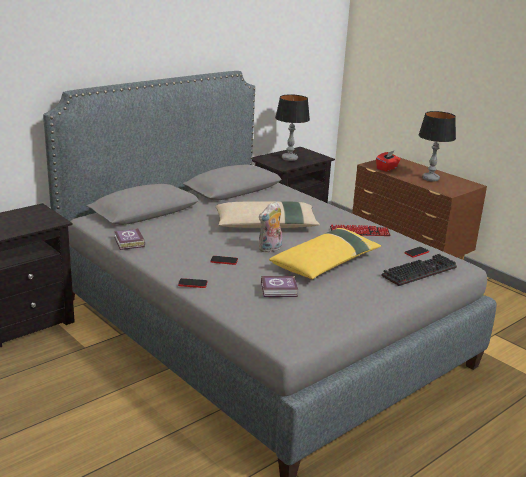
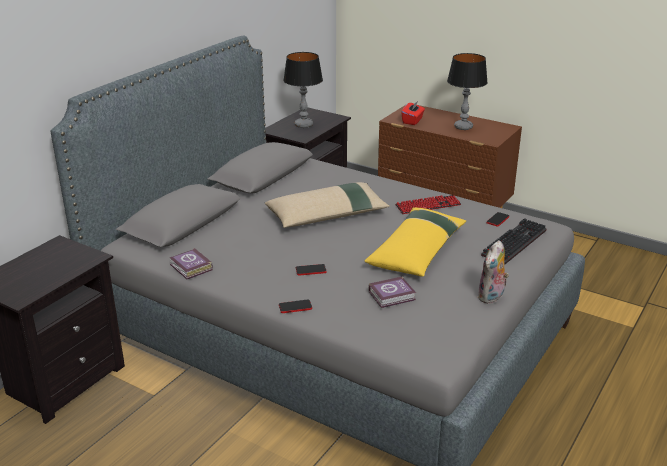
camera: 15 degrees left, 5 degrees up
plush toy [259,202,282,253] -> plush toy moved to [477,240,509,304]

